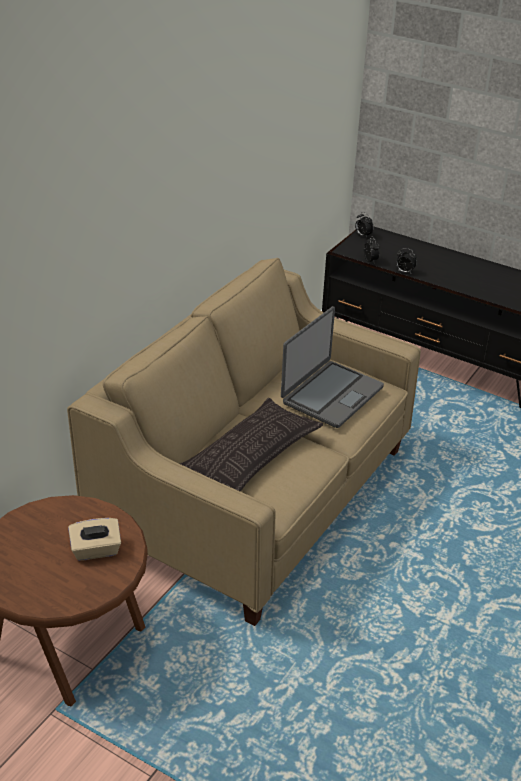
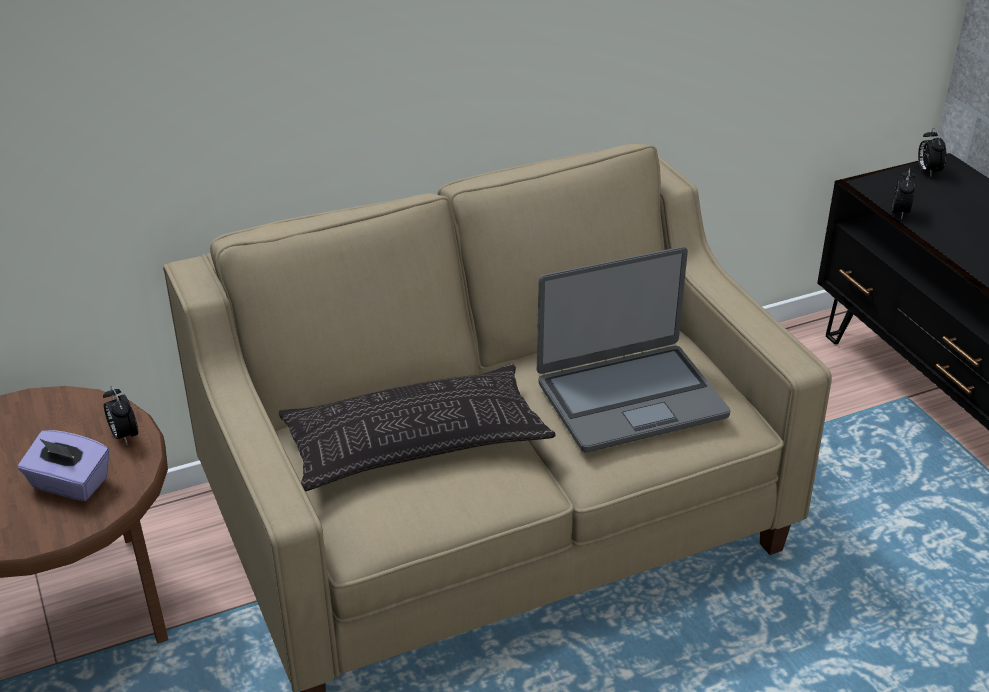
camera: 35 degrees right, 0 degrees up
beige tissue box [68,518,121,561] -> purple tissue box [18,430,109,501]
alarm clock [396,248,417,273] -> alarm clock moved to [103,386,138,445]

